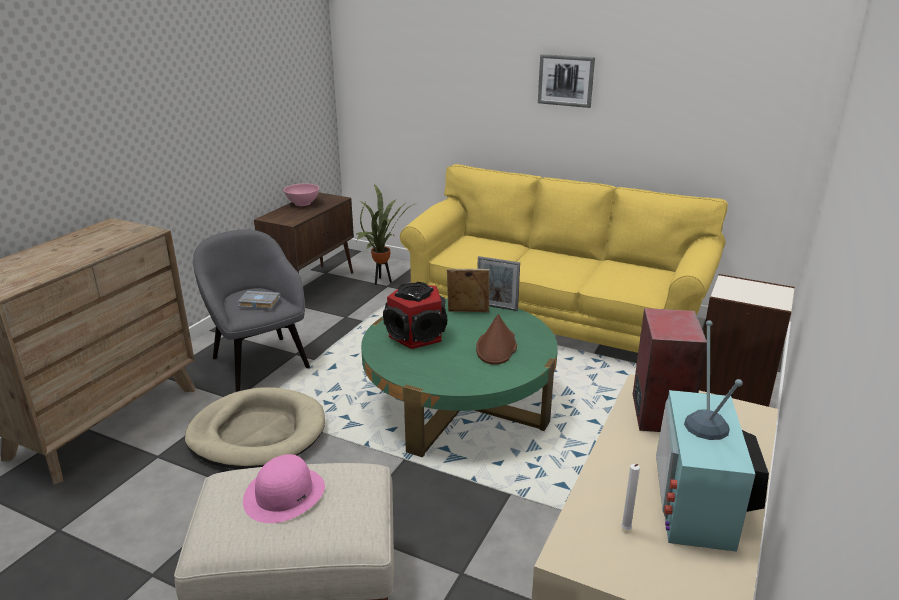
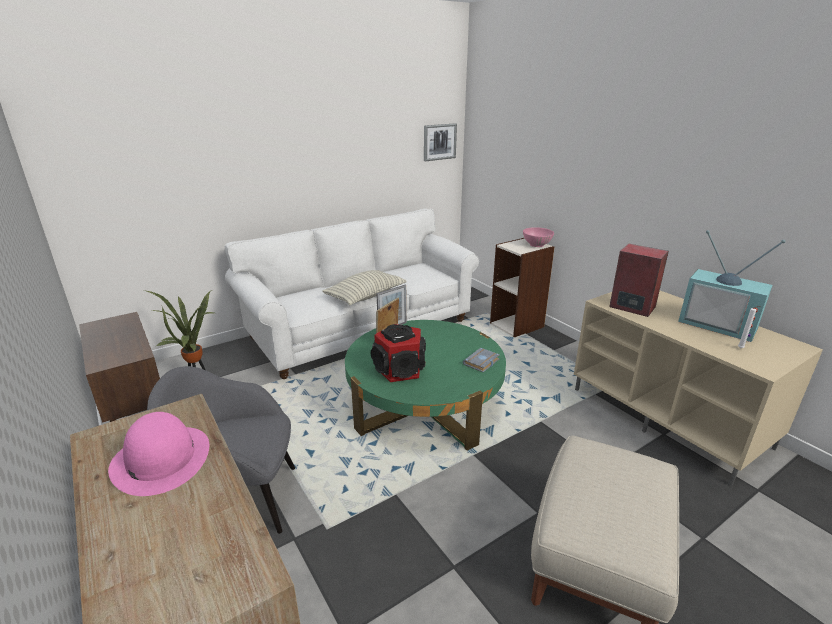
camera: 60 degrees left, 0 degrees up
beige dog bed [184,387,325,469] -> none
grey book [237,291,281,309] -> grey book moved to [463,348,500,372]
pink hat [243,454,325,523] -> pink hat moved to [108,412,209,496]
pink bowl [284,183,319,206] -> pink bowl moved to [523,227,554,247]
yellow sofa [400,164,728,353] -> white sofa [225,209,479,379]
brown hat [476,314,517,365] -> none
picture [538,54,595,108] -> picture moved to [424,123,457,161]
none -> pillow [323,270,407,305]

